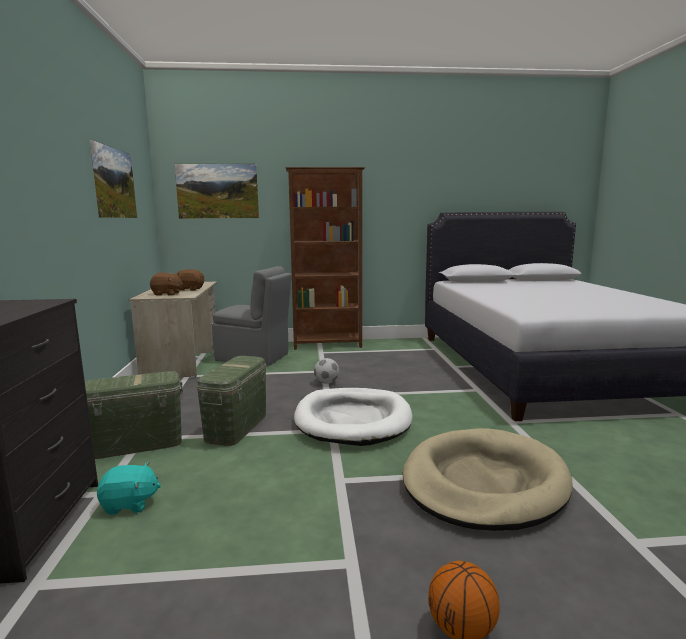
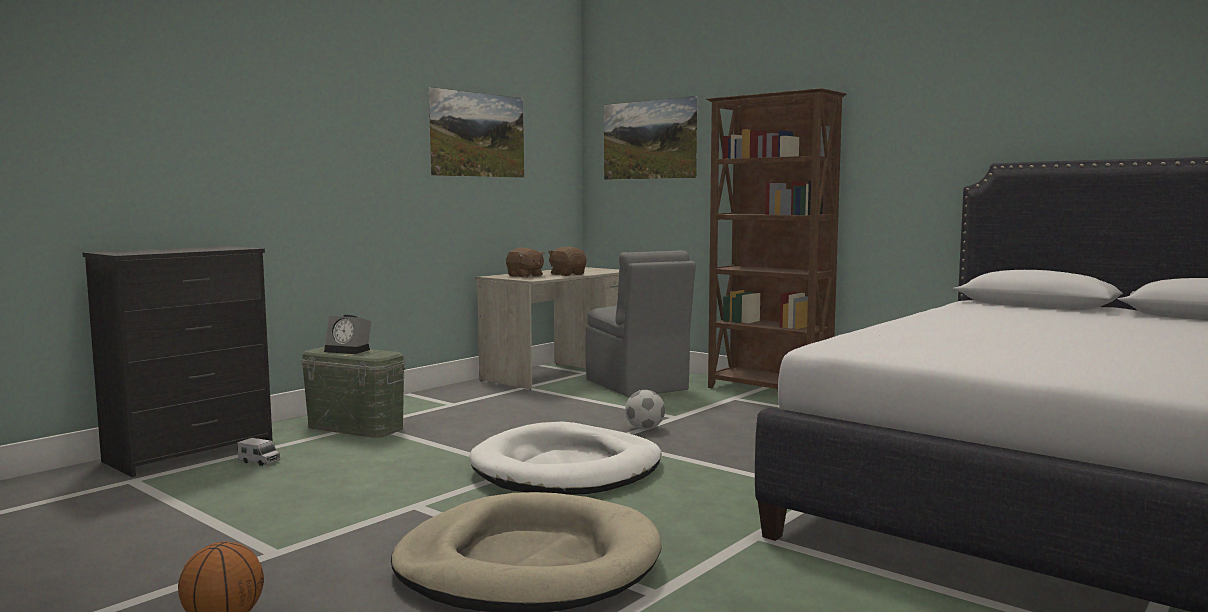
camera: 45 degrees right, 5 degrees down
turquoise plush toy [97,462,161,515] -> toy truck [238,438,280,466]
green storage box [196,356,266,446] -> none
none -> alarm clock [324,315,371,354]

